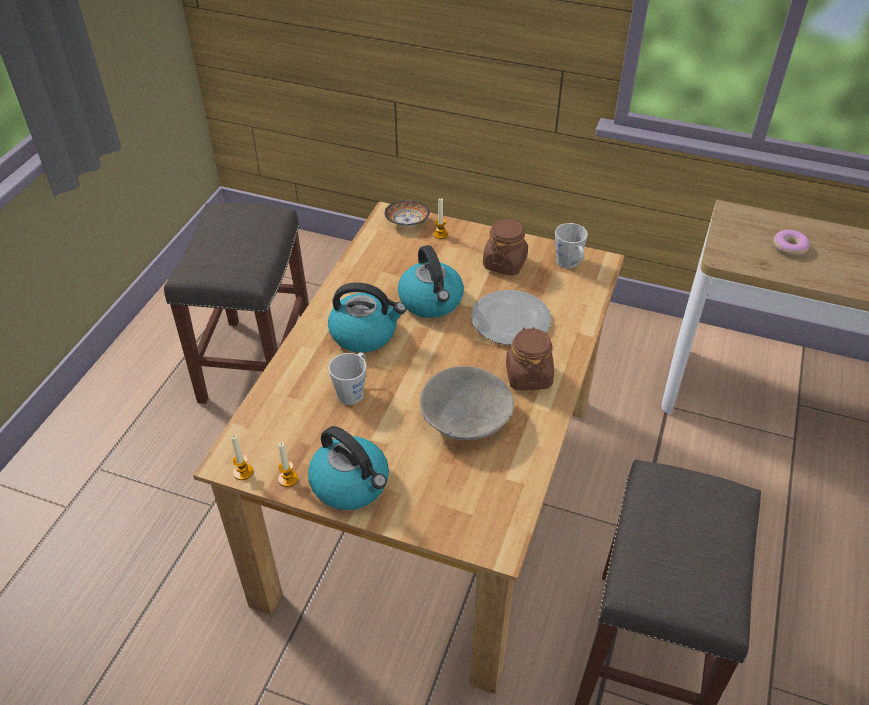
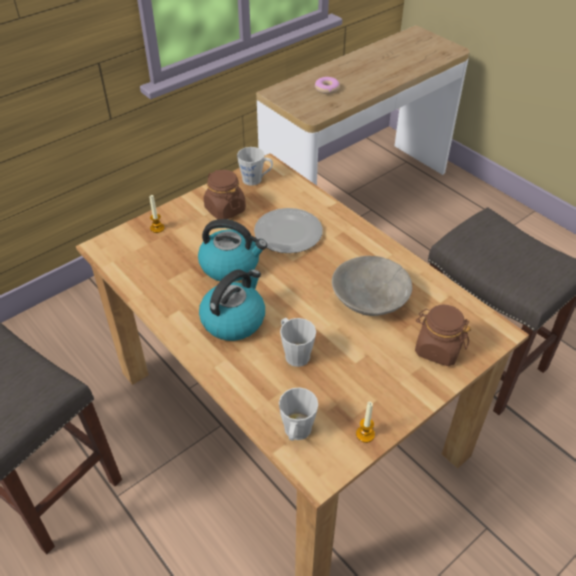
camera: 60 degrees left, 0 degrees up
candle [231,436,253,480] -> none
kettle [308,426,389,510] -> none
bowl [384,200,430,226] -> none
brown jar [506,327,554,390] -> brown jar moved to [415,305,471,366]
none -> grey mug [279,387,318,441]

